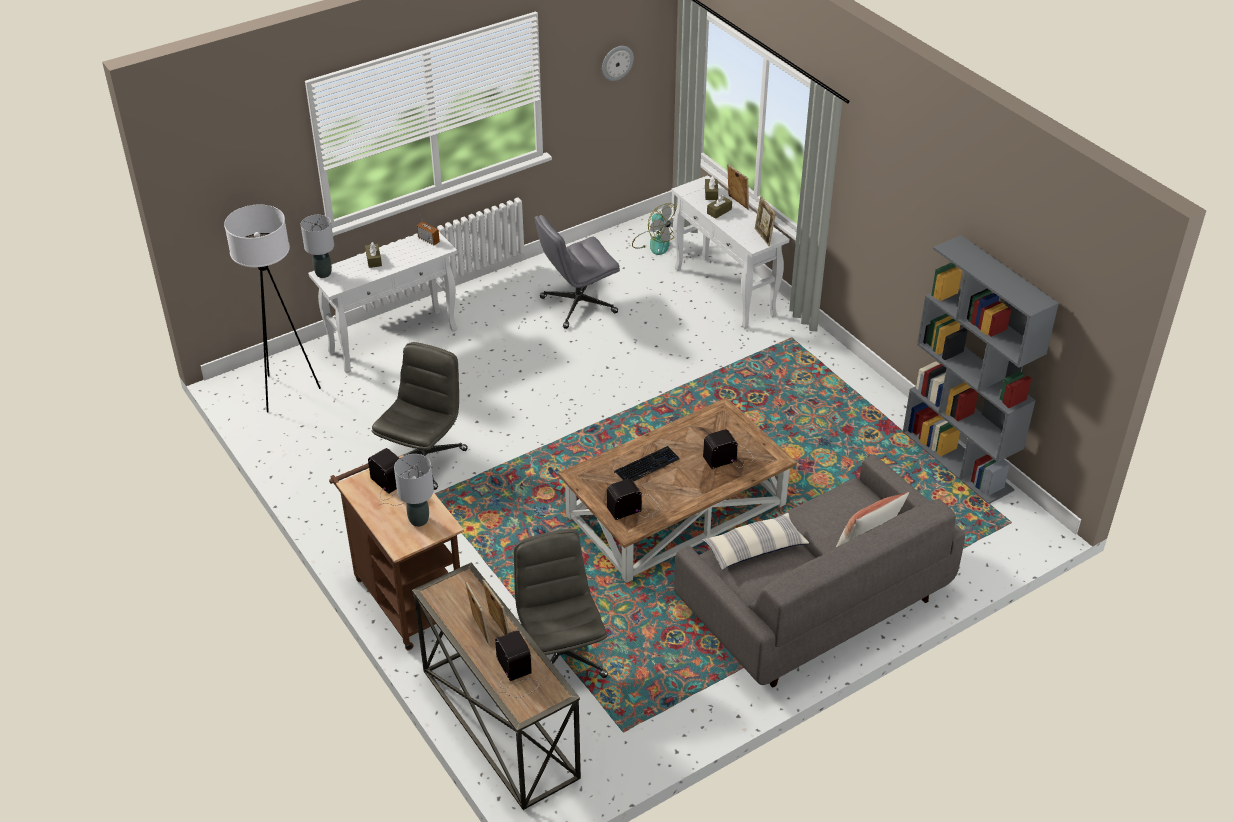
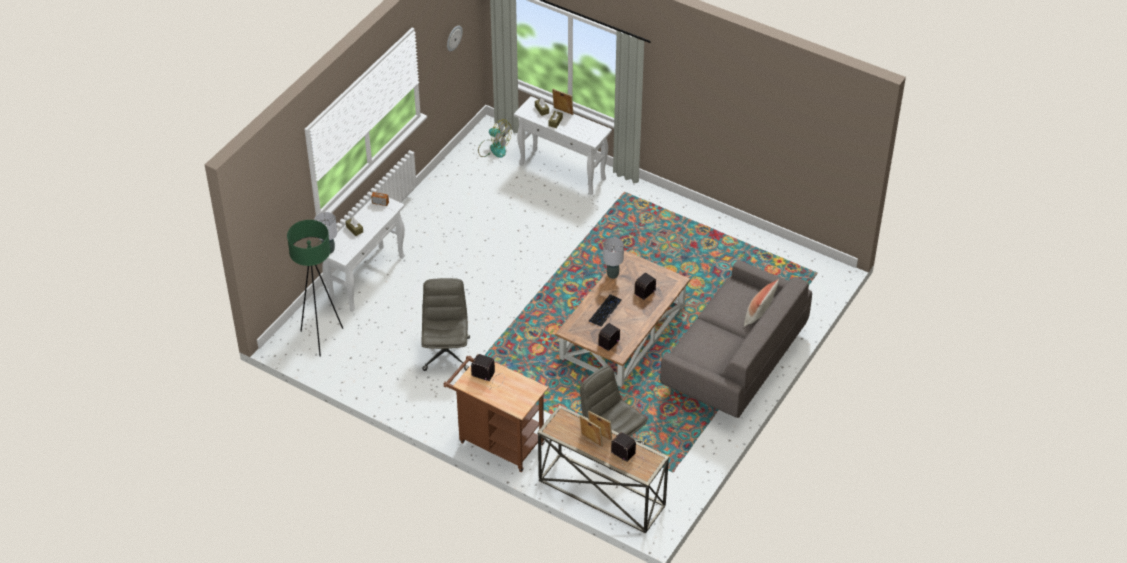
camera: 25 degrees left, 5 degrees up
white floor lamp [224,205,321,412] -> green floor lamp [287,220,343,357]
grey table lamp [394,454,434,527] -> grey table lamp moved to [603,238,624,279]
grey office chair [534,215,620,329] -> none
pillow [702,513,809,570] -> none
picture frame [755,196,776,246] -> none
grey bookcase [903,235,1059,504] -> none

